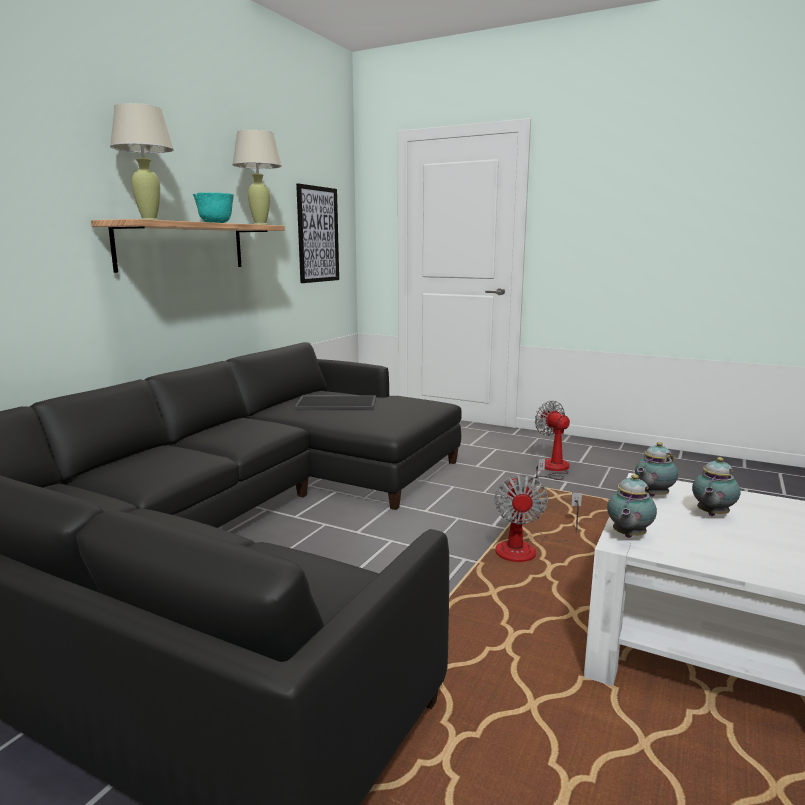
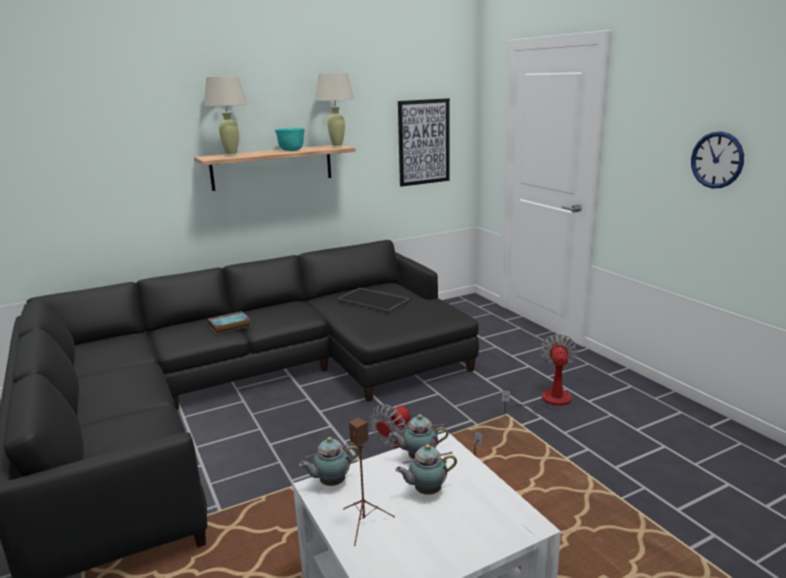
camera: 35 degrees right, 5 degrees up
none -> book [208,311,251,334]
none -> brown speaker [343,418,395,546]
none -> wall clock [691,131,744,188]

